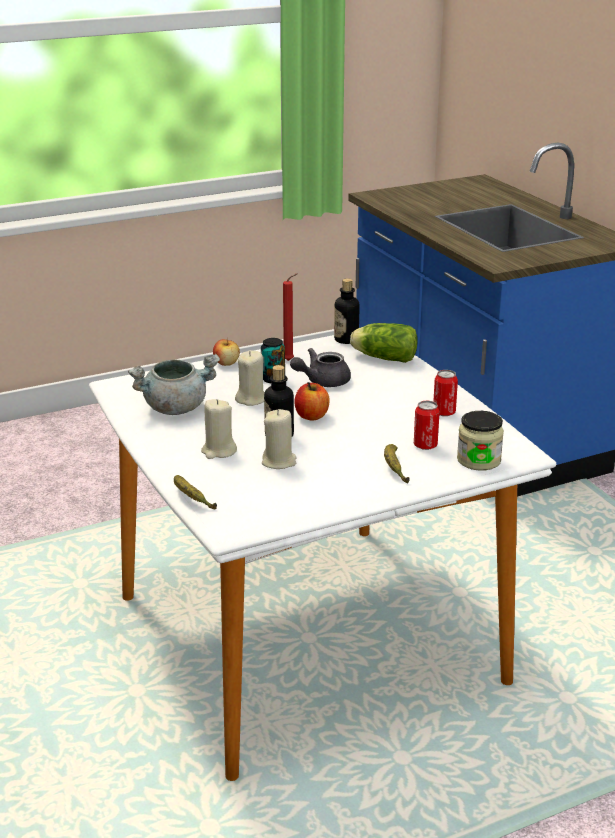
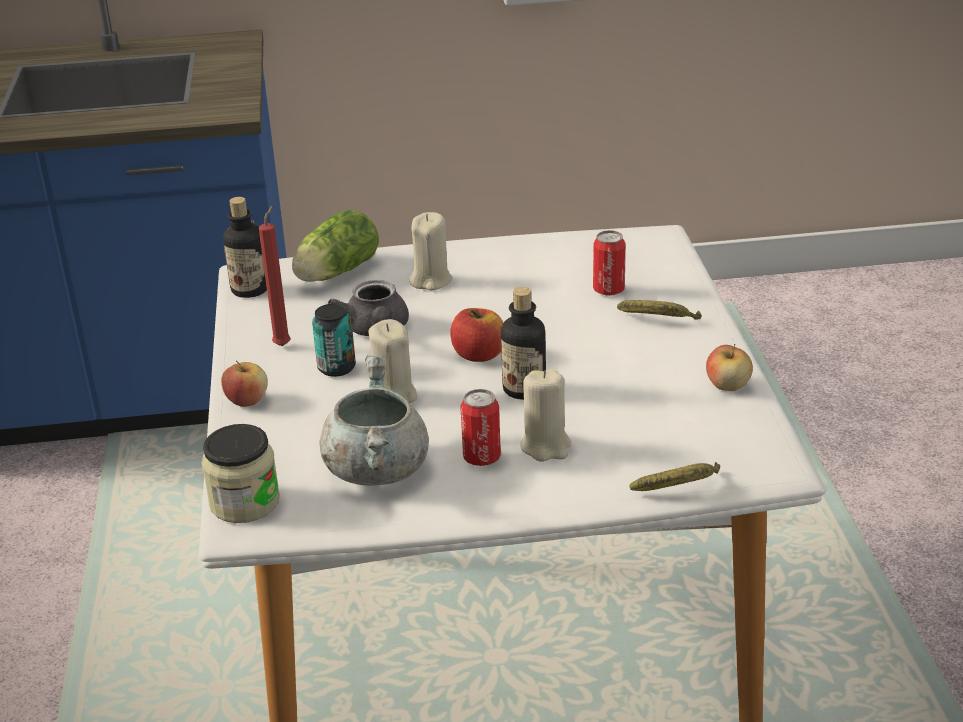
camera: 70 degrees left, 5 degrees up
beige candle [262,409,296,469] -> beige candle moved to [409,212,453,290]
can [433,370,458,416] -> can moved to [460,389,501,466]
jar [457,411,504,471] -> jar moved to [201,424,280,523]
none -> apple [706,344,753,391]

